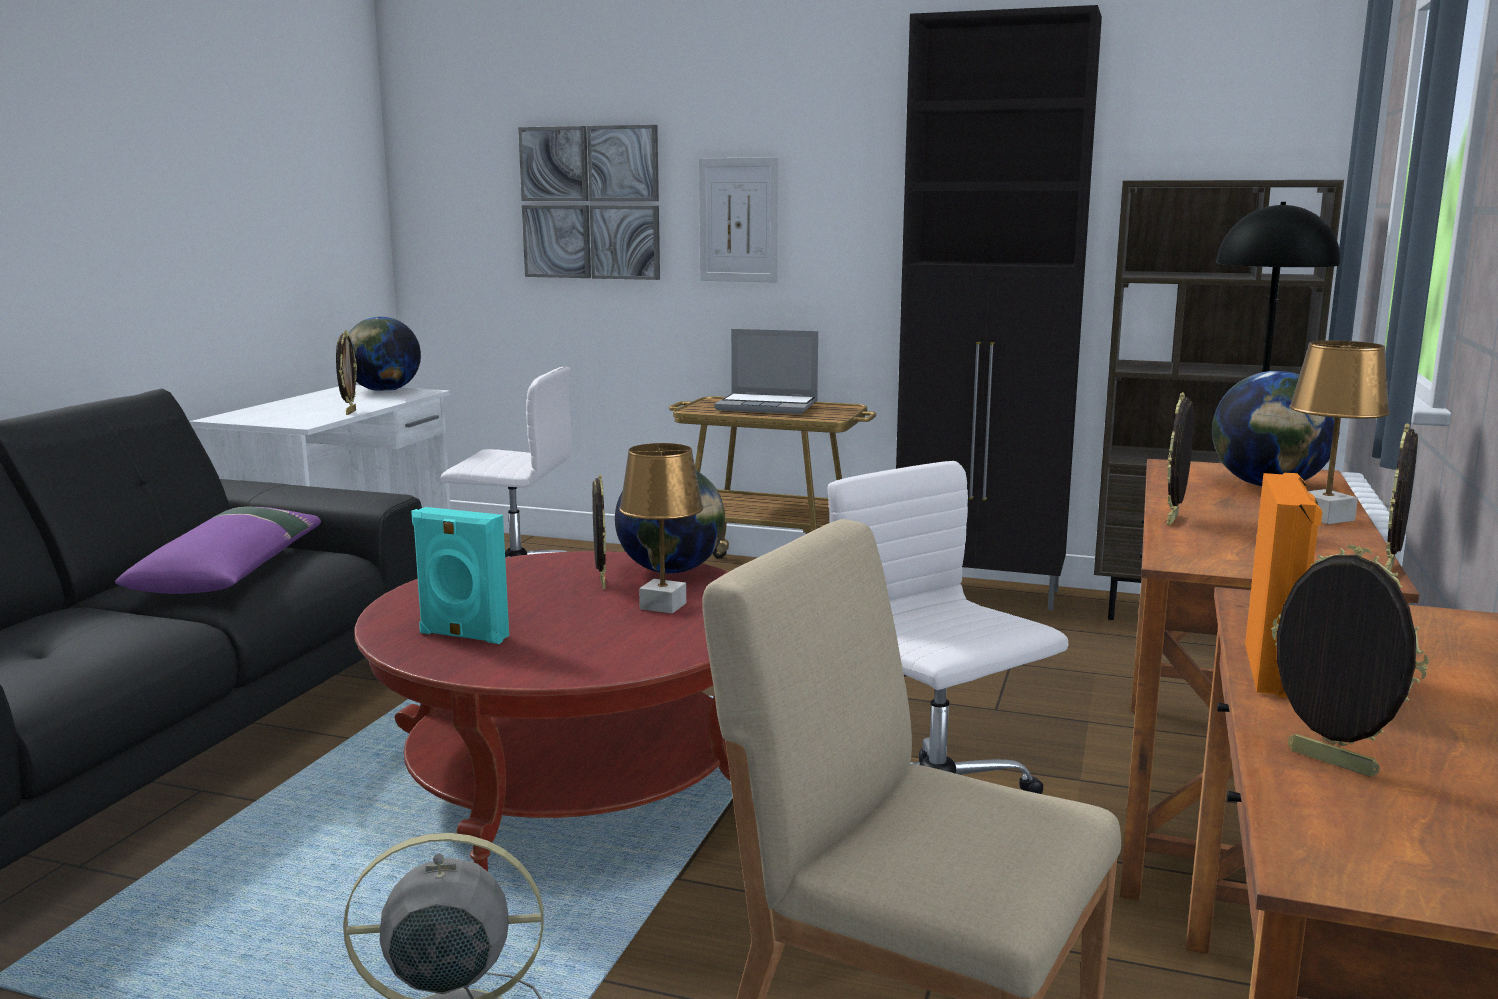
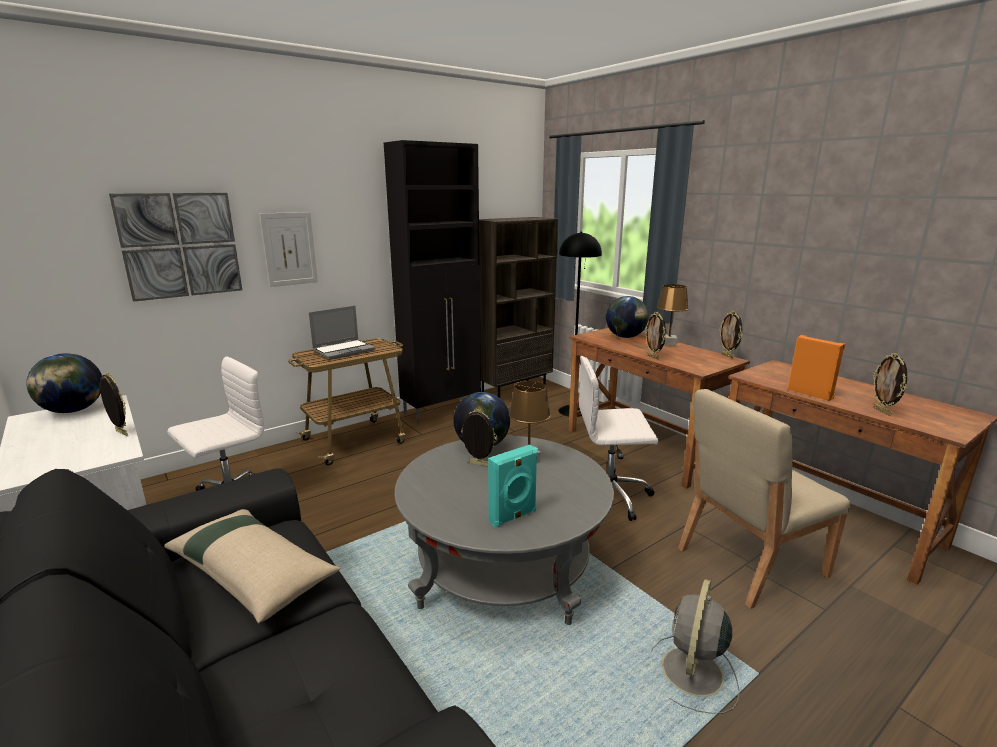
camera: 55 degrees left, 5 degrees up
purple pillow [115,507,321,594] -> beige pillow [164,509,340,623]
red coffee table [355,551,730,871] -> grey coffee table [394,435,614,625]
picture frame [1271,545,1429,777] -> picture frame turned 90 degrees counterclockwise [873,353,908,416]

